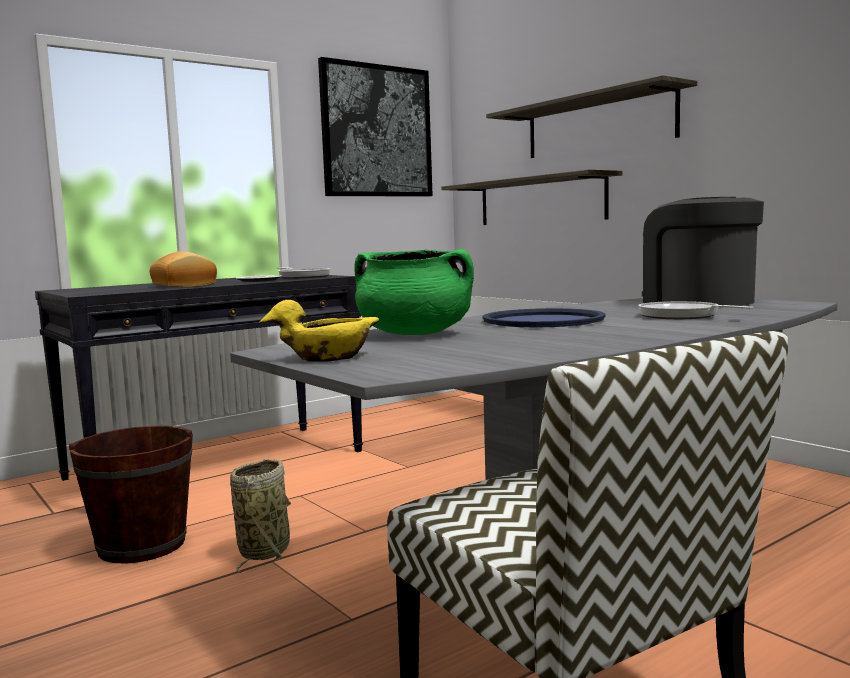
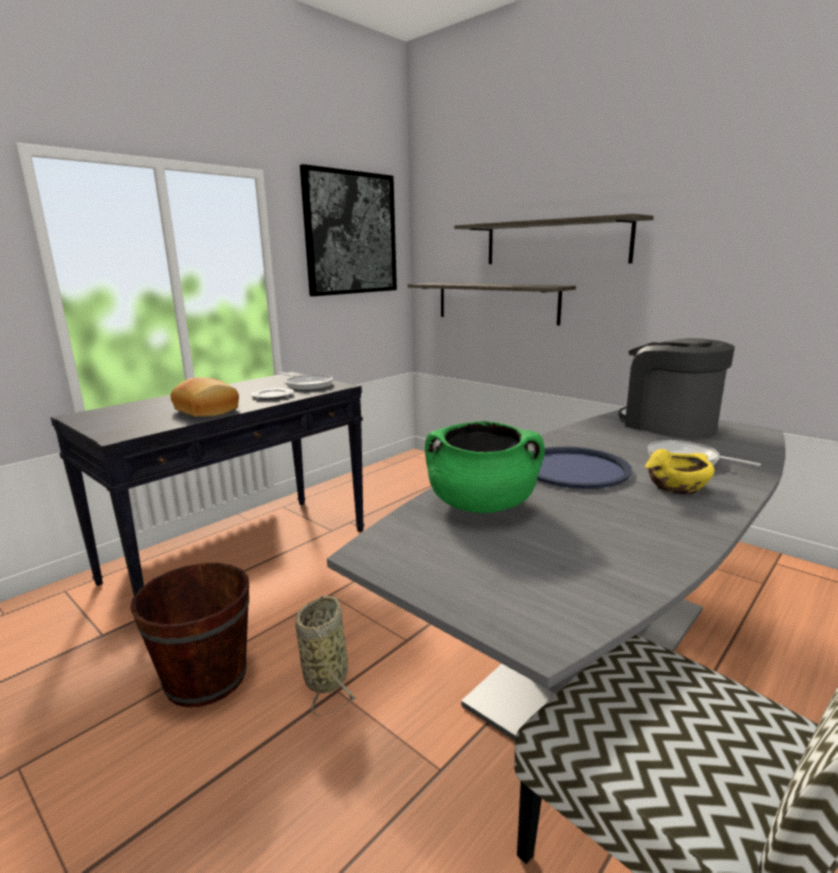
camera: 10 degrees left, 10 degrees up
yellow bowl [259,300,380,362] -> yellow bowl moved to [644,449,715,494]

